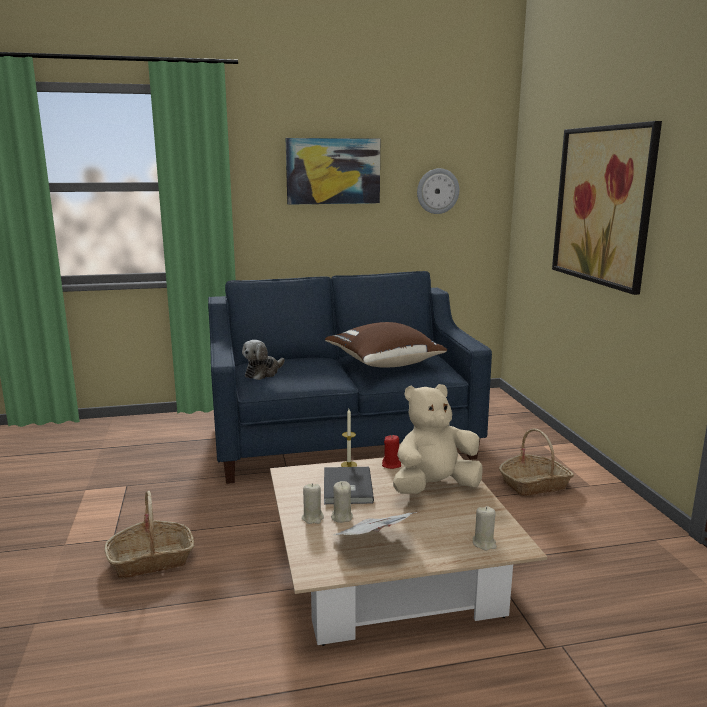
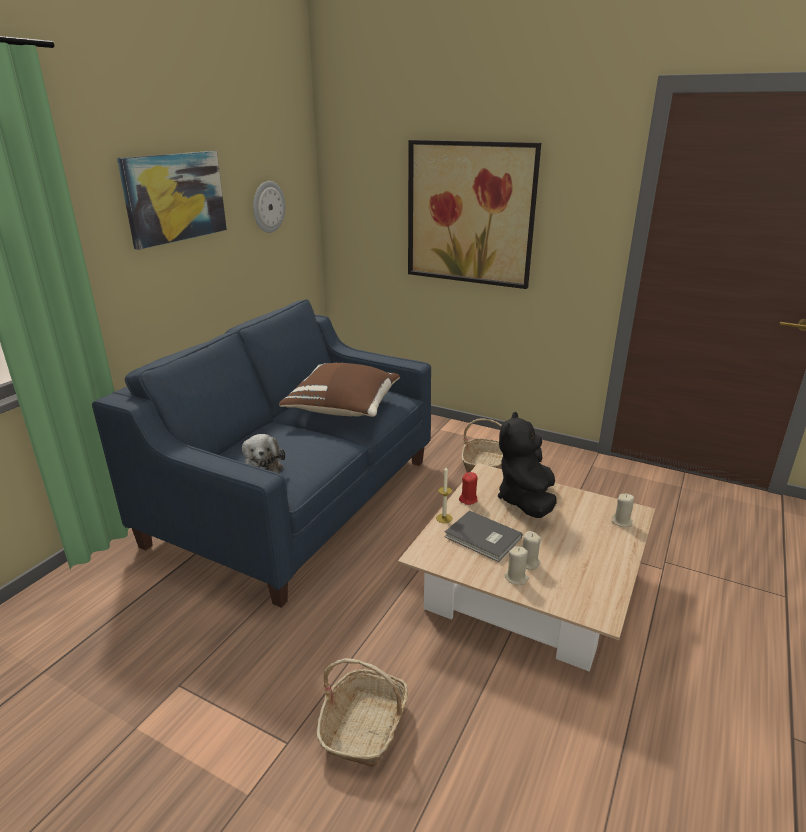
camera: 50 degrees left, 10 degrees up
newspaper [333,512,417,535] -> none
beige plush toy [393,384,483,494] -> black plush toy [498,412,557,518]

